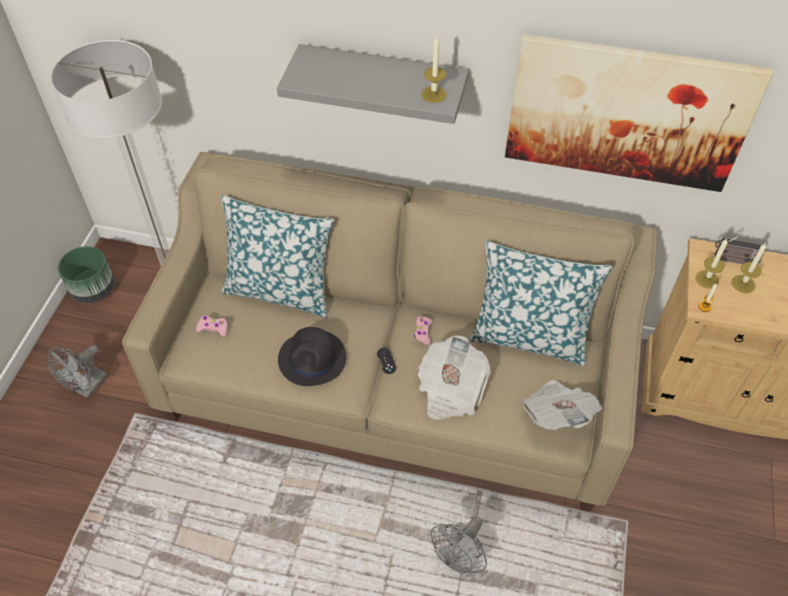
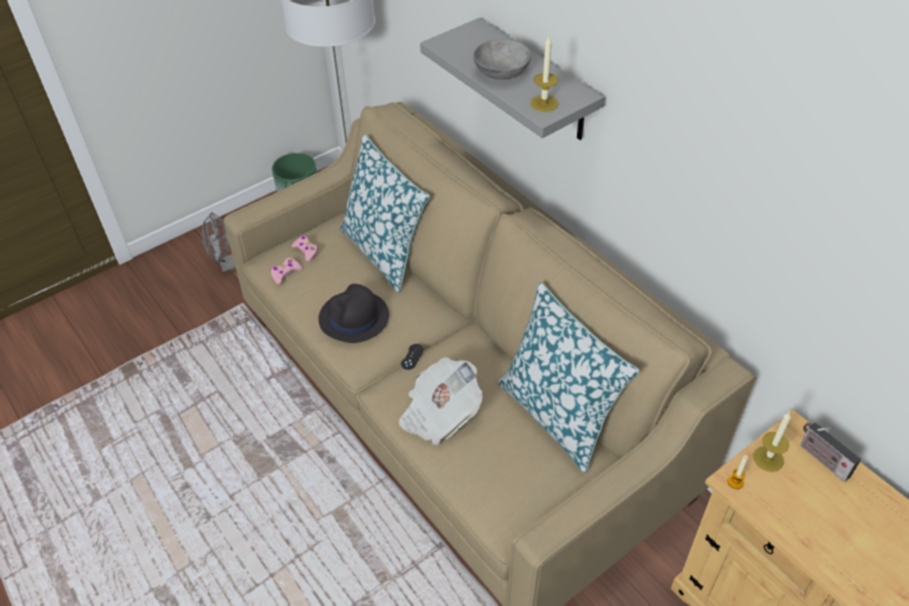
camera: 40 degrees right, 5 degrees down
pink game controller [414,316,433,345] -> pink game controller moved to [270,258,302,284]
grey fan [431,516,487,575] -> none
picture [505,34,773,192] -> none
newspaper [521,380,602,430] -> none
candle [731,244,766,293] -> none
none -> grey bowl [473,39,531,80]

